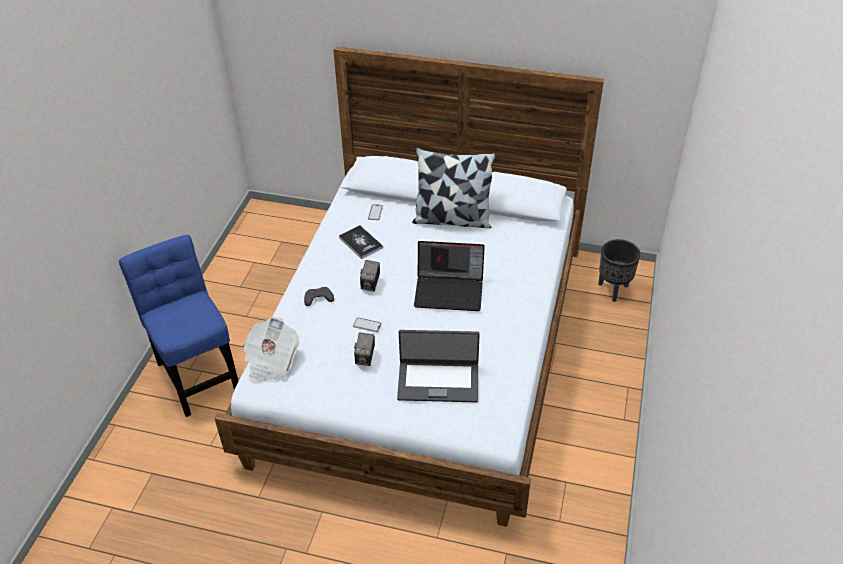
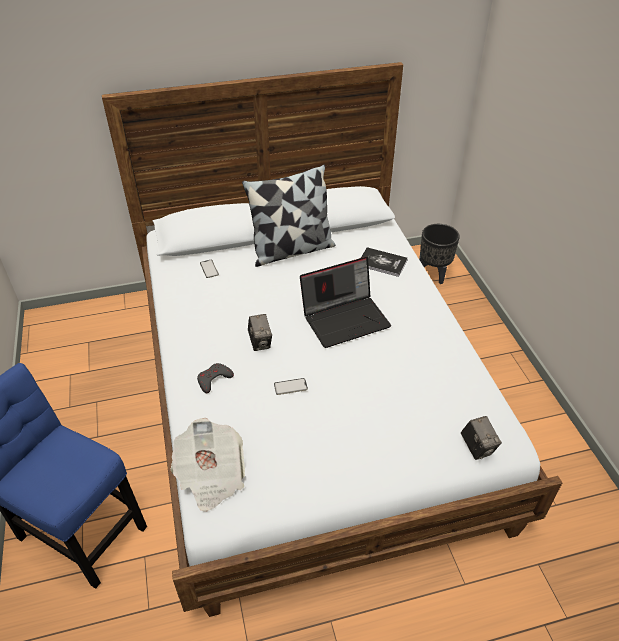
camera: 30 degrees left, 0 degrees up
book [339,225,383,259] -> book moved to [361,247,408,277]
camera [354,332,375,366] -> camera moved to [461,416,502,460]
laptop [397,330,480,403] -> none

